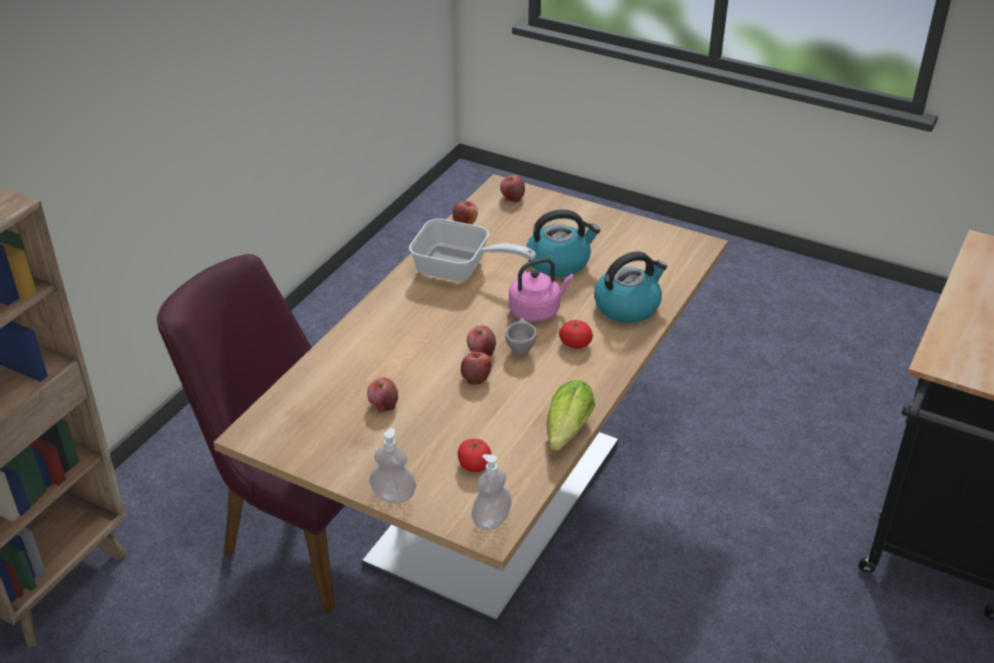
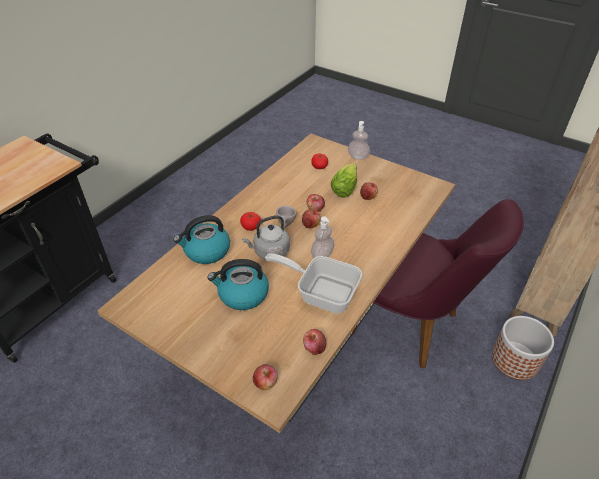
camera: 175 degrees left, 5 degrees up
soap dispenser [472,454,512,530] -> soap dispenser moved to [311,216,334,258]
pink kettle [509,258,574,322] -> grey kettle [242,215,290,260]
lettuce [547,380,595,451] -> lettuce moved to [331,163,357,197]
none -> planter [492,316,554,380]

